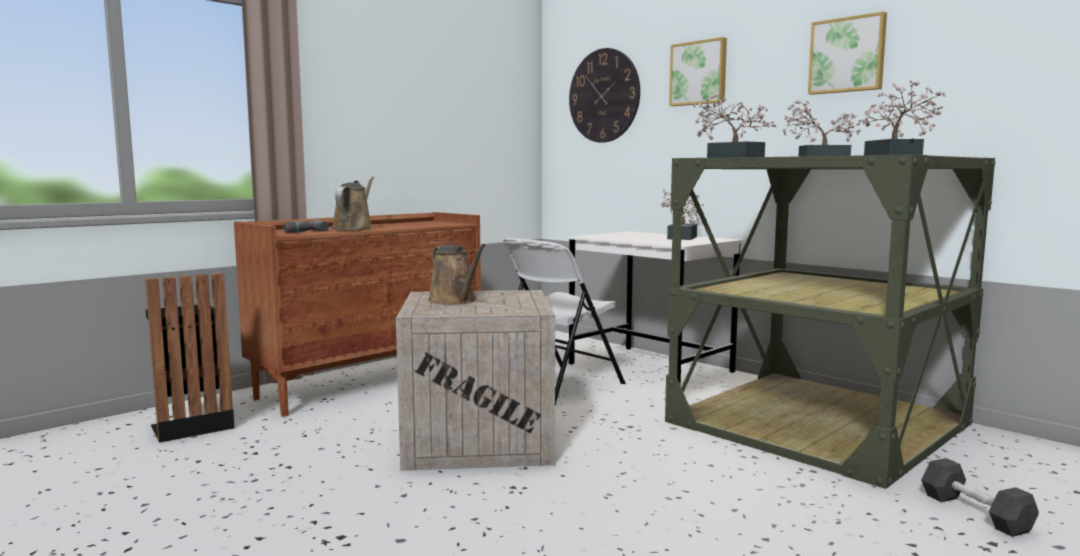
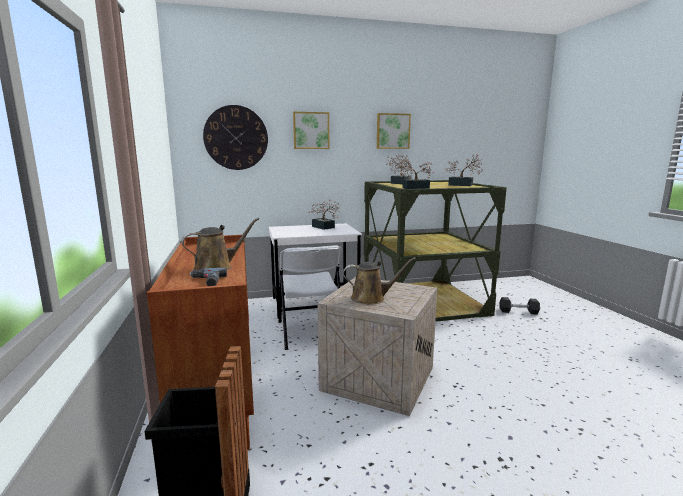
camera: 60 degrees left, 5 degrees up
brown watering can [331,176,374,231] -> brown watering can turned 105 degrees clockwise [181,218,259,270]

